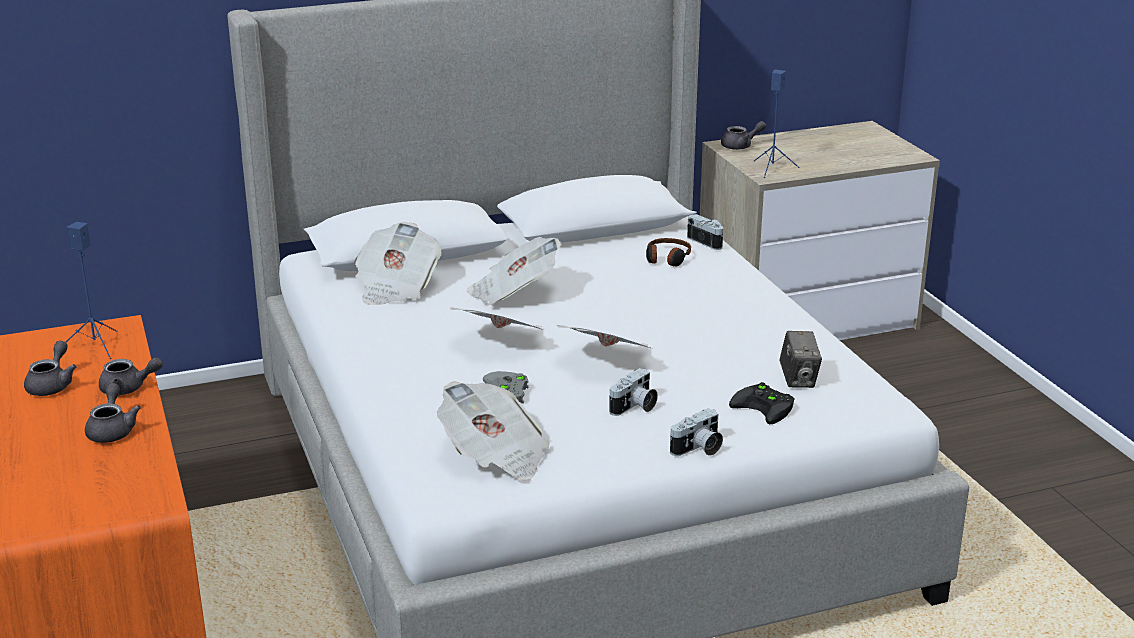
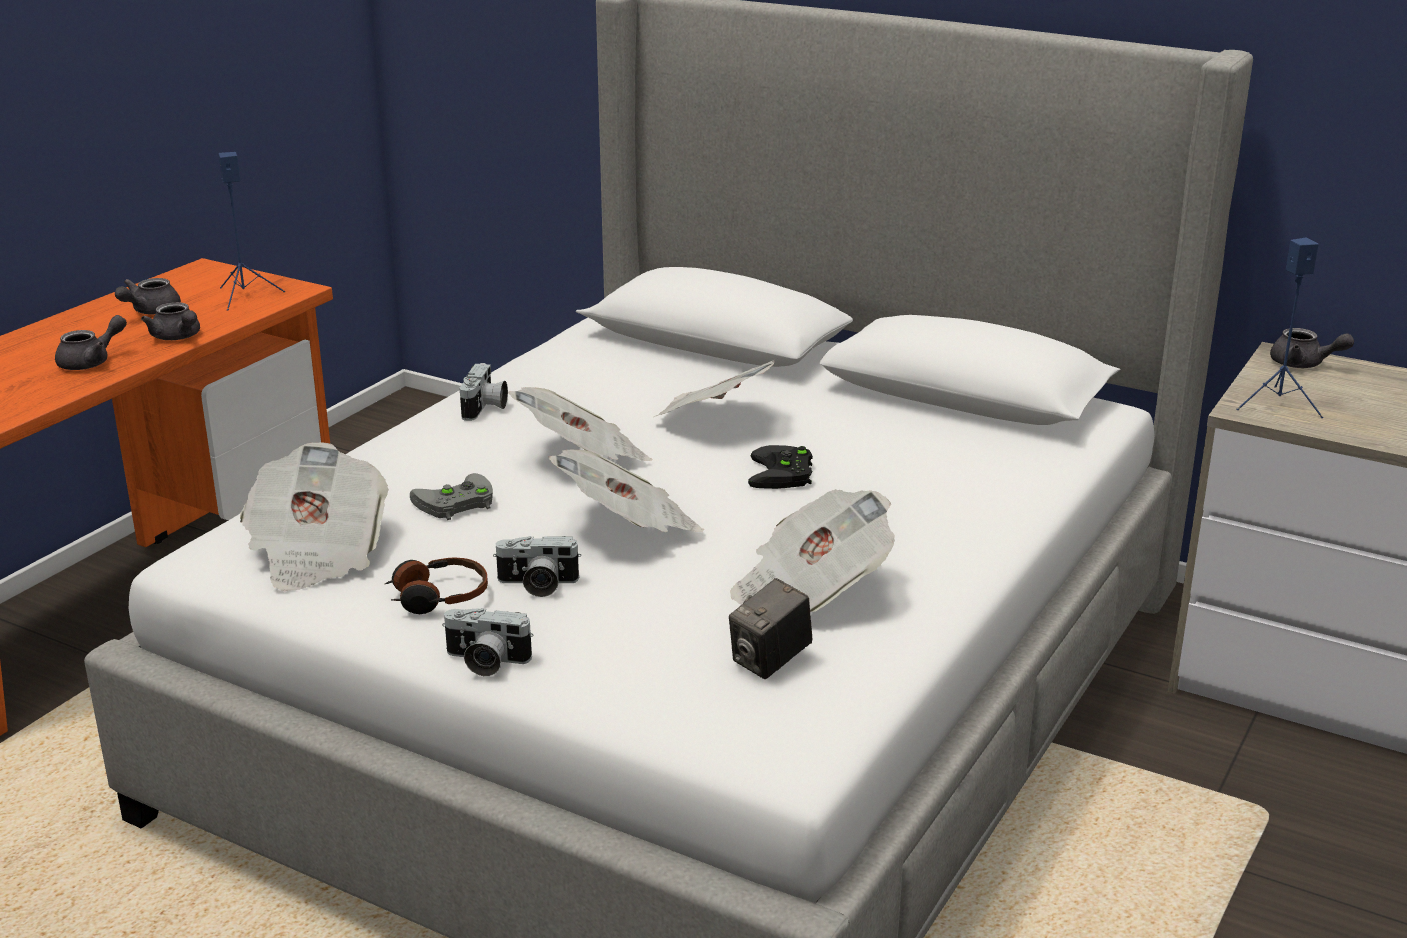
camera: 50 degrees right, 0 degrees up
grey teapot [24,341,77,396] -> grey teapot turned 150 degrees clockwise [115,278,181,314]
newspaper [354,222,442,305] -> newspaper moved to [730,489,895,612]
headphones [646,238,691,267] -> headphones moved to [385,557,488,614]
camera [687,214,723,250] -> camera moved to [460,363,508,421]
black game controller [729,382,795,424] -> black game controller moved to [748,445,813,489]

